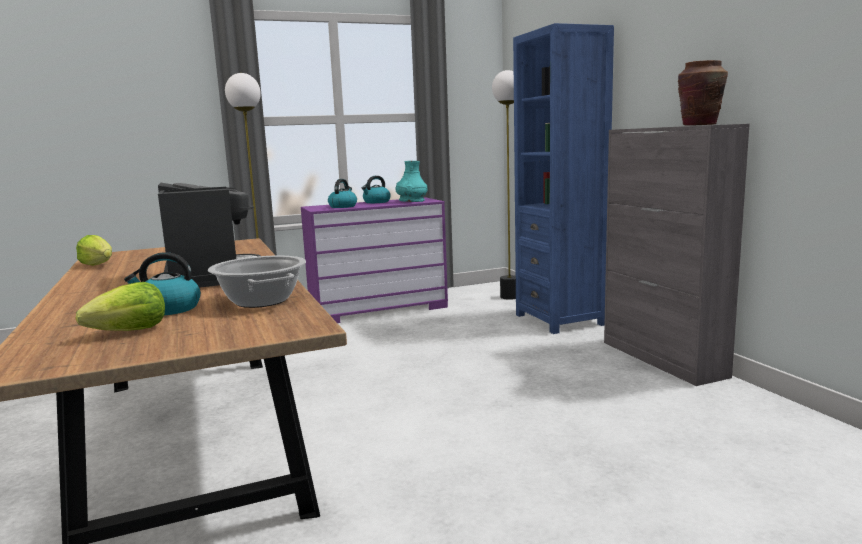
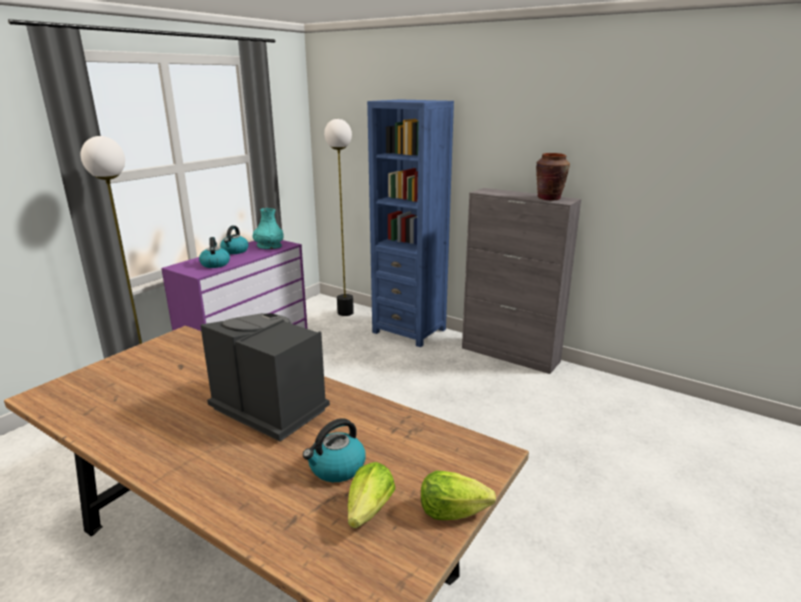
camera: 35 degrees left, 10 degrees up
lettuce [76,235,112,266] -> lettuce moved to [421,471,496,520]
cooking pot [208,256,306,308] -> none

